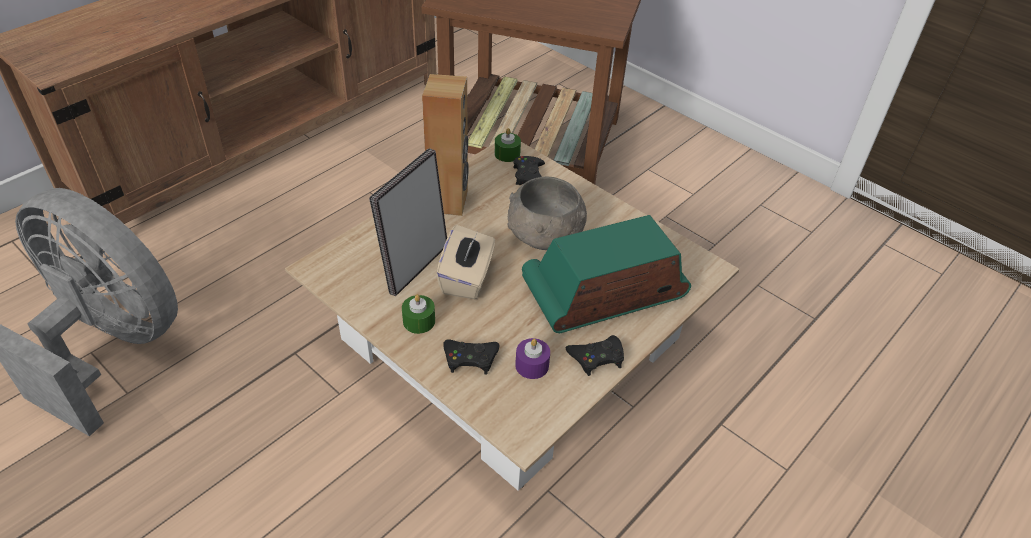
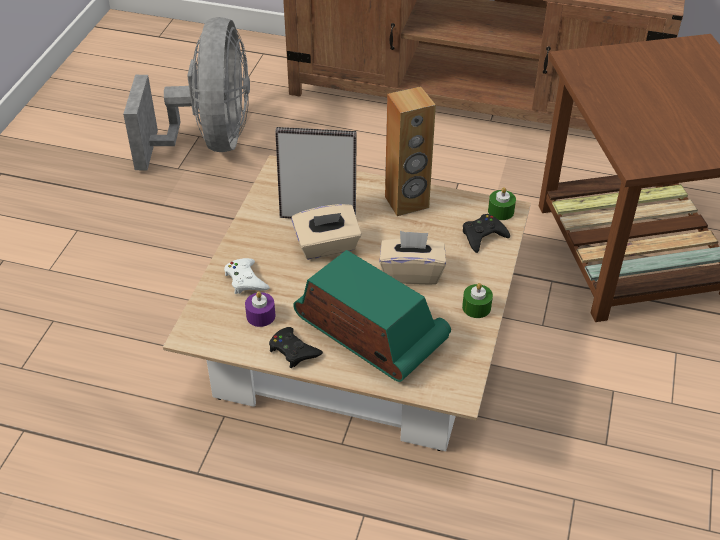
camera: 65 degrees right, 0 degrees up
green candle [402,294,435,334] -> green candle moved to [462,283,493,318]
black game controller [443,339,500,374] -> white game controller [224,258,270,294]
grey bowl [507,177,587,250] -> beige tissue box [379,231,446,285]

